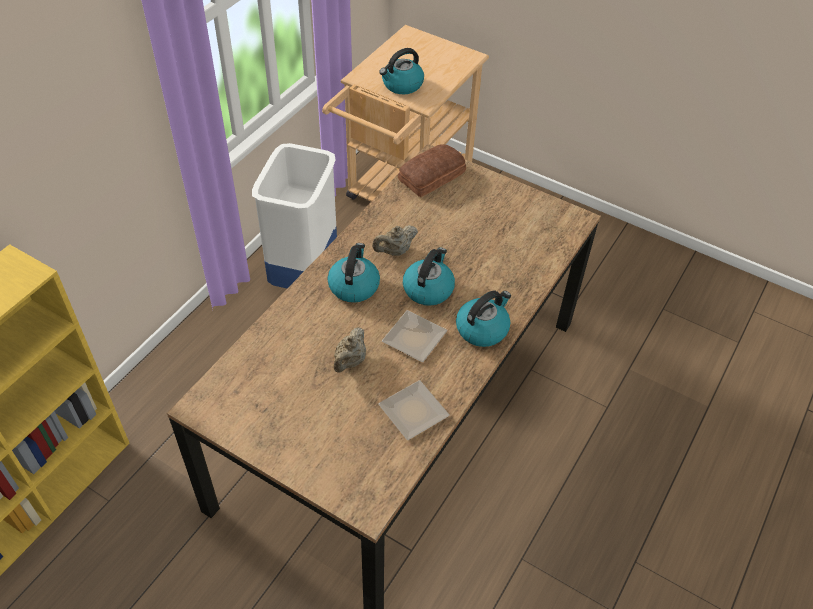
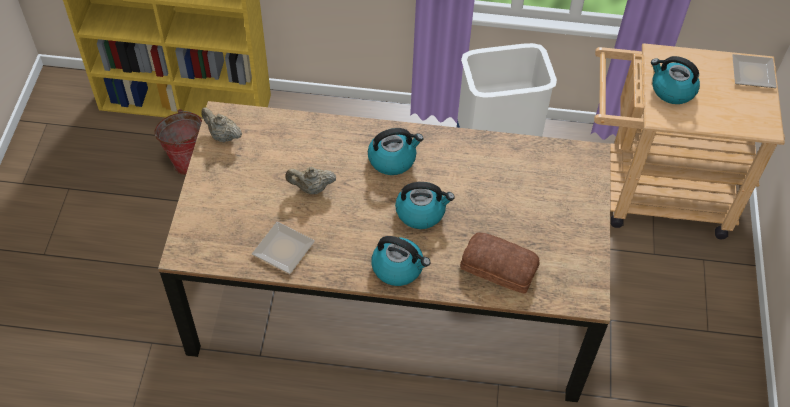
camera: 65 degrees right, 5 degrees up
beige teapot [372,225,418,256] -> beige teapot moved to [201,107,242,142]
plate [382,310,448,362] -> plate moved to [732,54,777,88]
bread [398,144,466,197] -> bread moved to [460,232,540,293]
none -> bucket [154,109,202,175]

